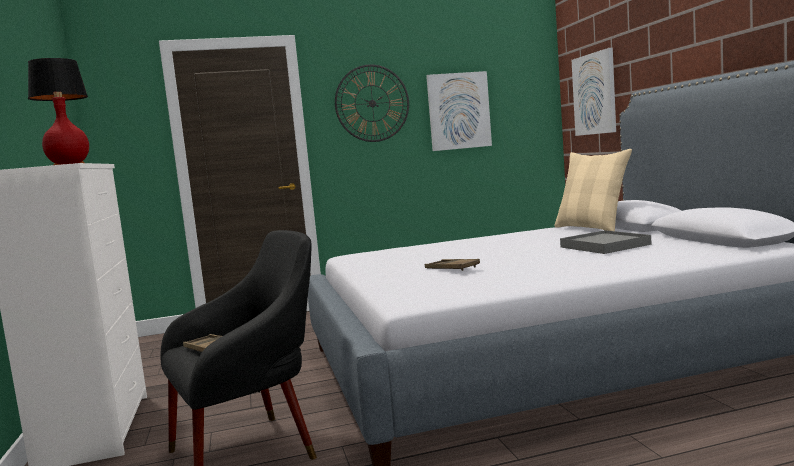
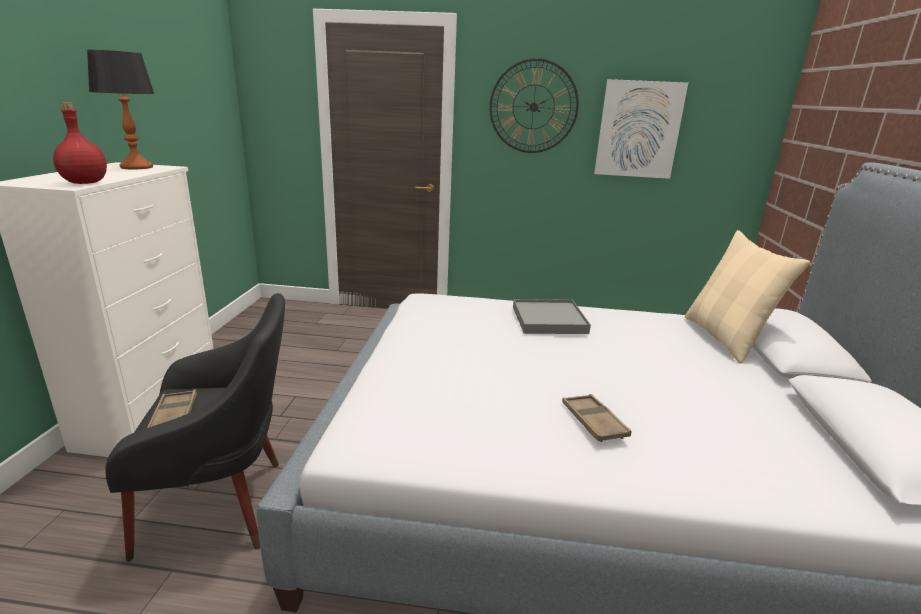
camera: 20 degrees right, 15 degrees up
brown tray [425,259,480,271] -> brown tray moved to [562,394,632,442]
grey tray [560,230,651,254] -> grey tray moved to [513,299,591,334]
picture [572,48,616,136] -> none

